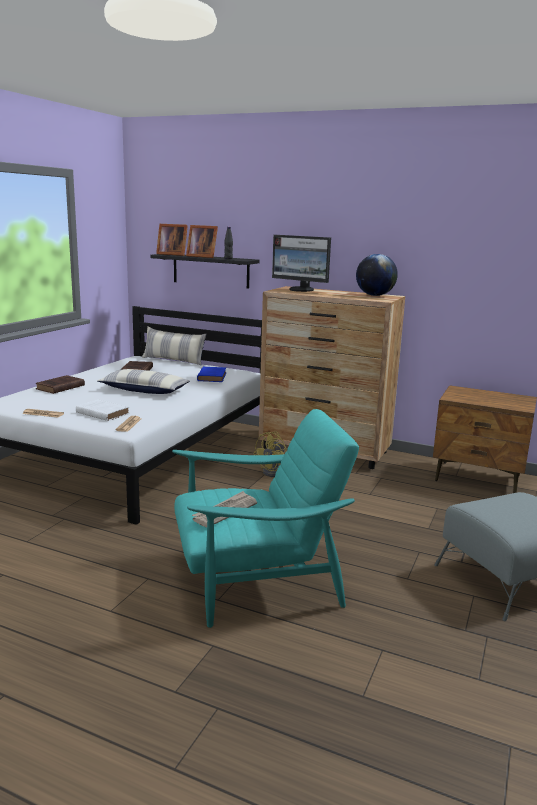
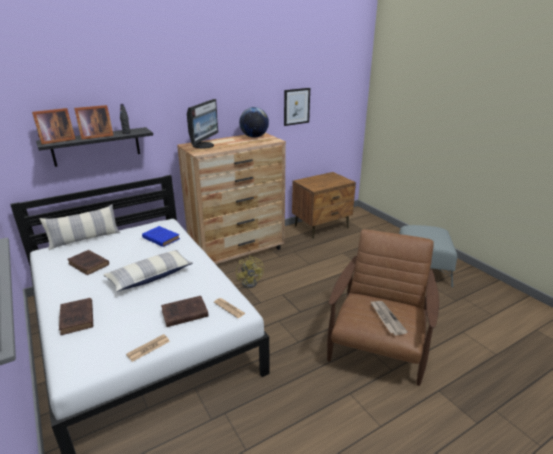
camera: 55 degrees left, 10 degrees up
white book [76,399,130,421] -> brown book [161,296,209,327]
turquoise armchair [172,409,359,628] -> brown armchair [327,229,439,386]
monitor [272,235,331,292] -> monitor turned 45 degrees counterclockwise [187,99,218,149]
none -> picture [284,88,310,126]

